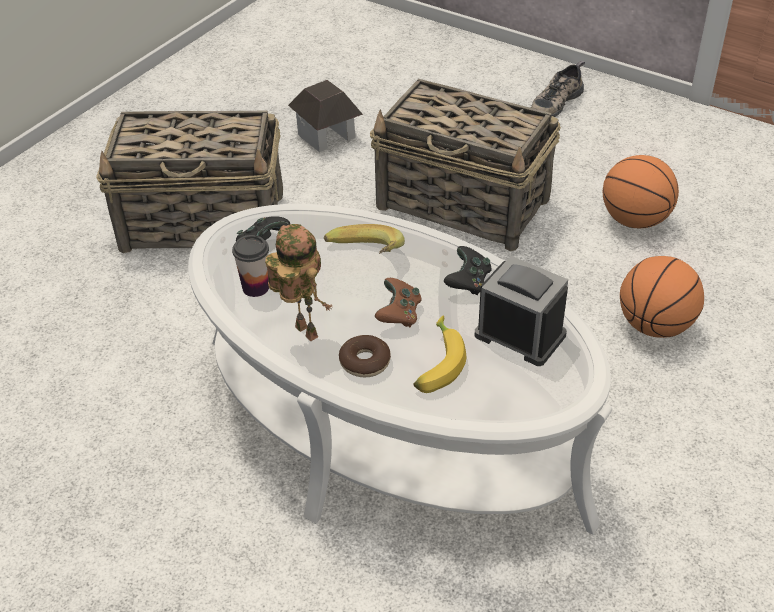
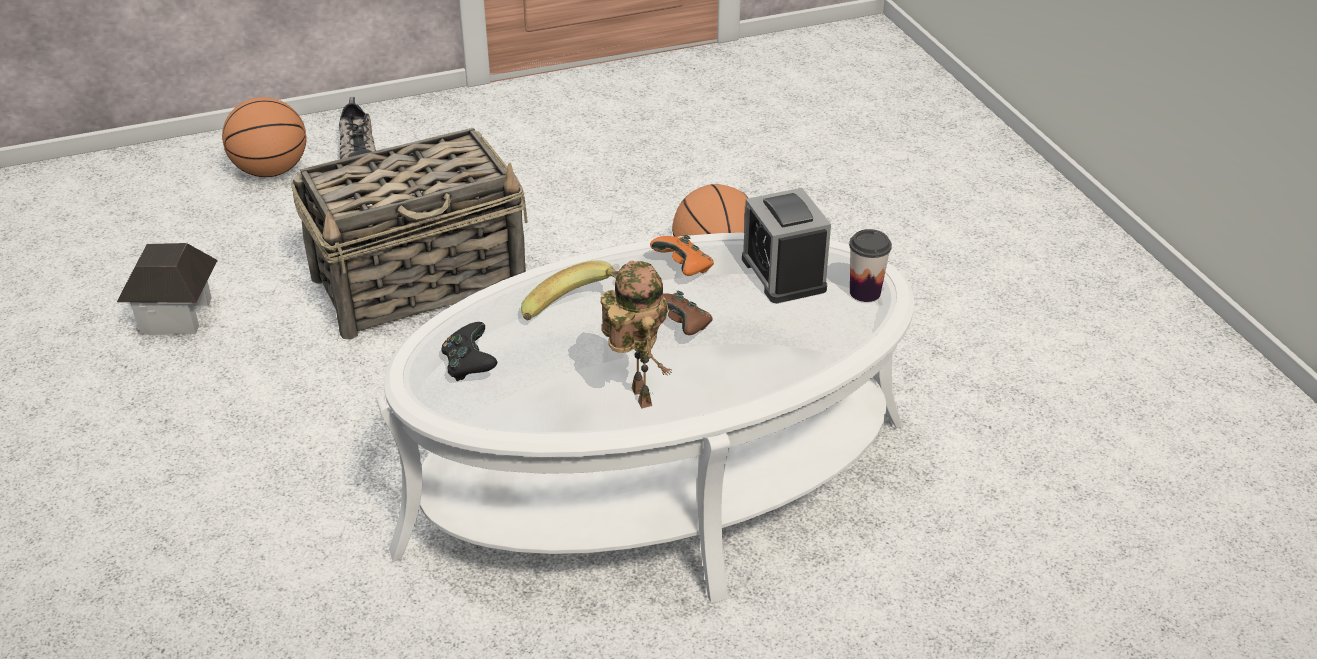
camera: 55 degrees left, 5 degrees down
basket [96,111,283,253] -> none
cup [232,235,269,297] -> cup moved to [849,229,892,302]
toy robot [265,224,332,341] -> toy robot turned 75 degrees clockwise [601,260,672,408]
donut [339,335,391,377] -> none
banana [413,315,466,393] -> none
black game controller [444,246,492,295] -> orange game controller [650,235,714,276]
alarm clock [475,256,568,366] -> alarm clock turned 90 degrees counterclockwise [742,188,831,303]
basketball [603,155,679,228] -> basketball moved to [222,97,307,177]

